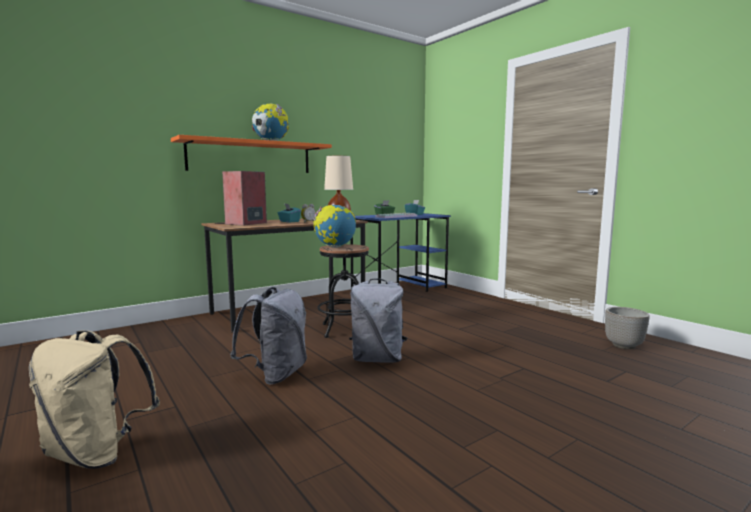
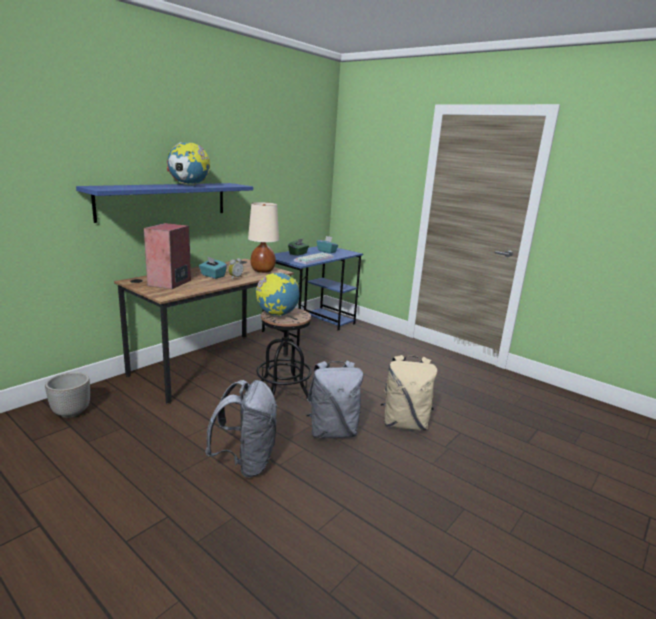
camera: 15 degrees left, 10 degrees up
beige backpack [29,330,160,469] -> beige backpack moved to [381,355,437,431]
orange shelf [171,135,332,173] -> blue shelf [76,183,253,223]
planter [605,307,650,349] -> planter moved to [45,372,90,418]

